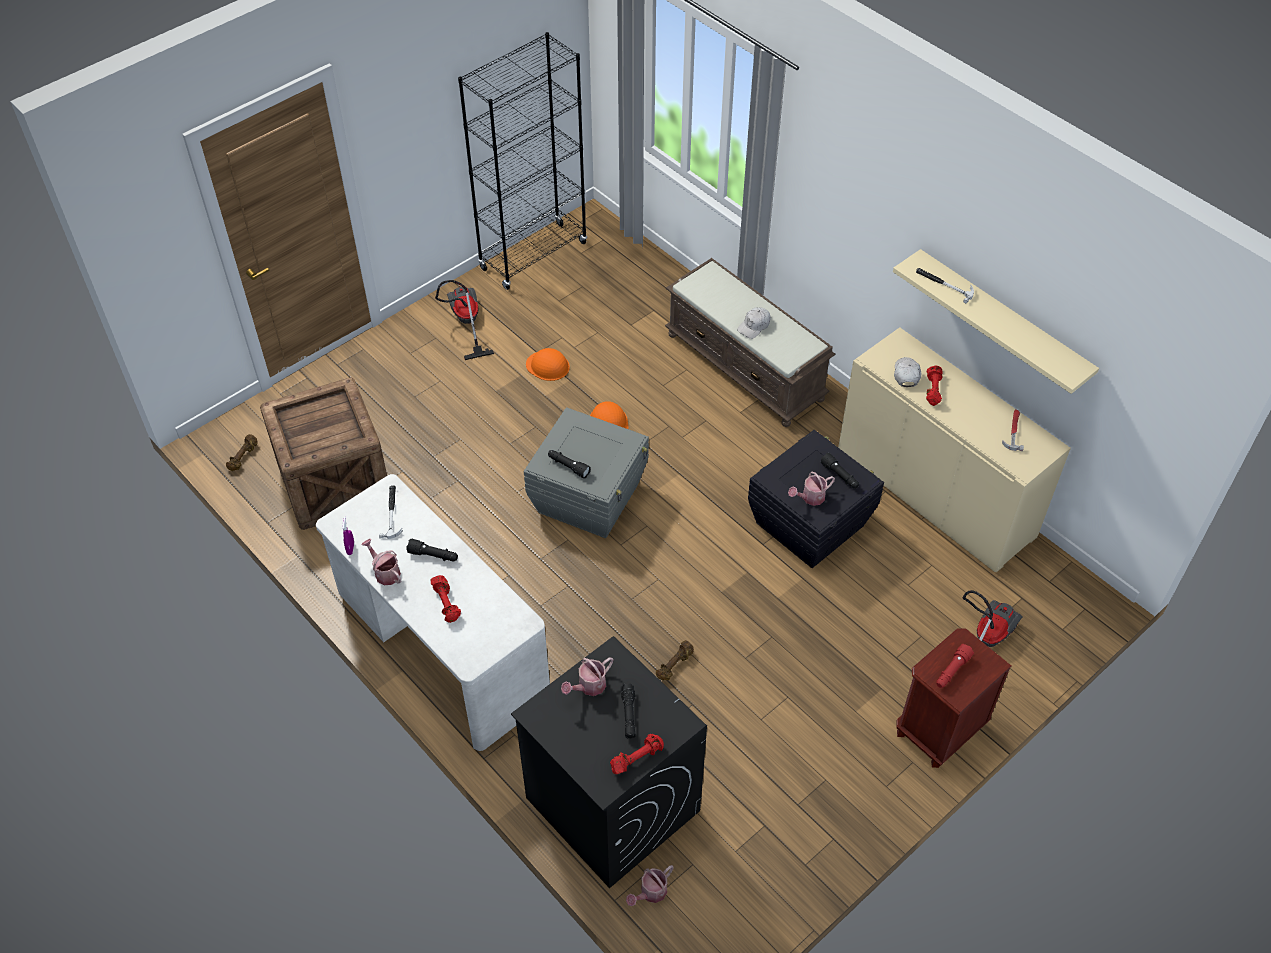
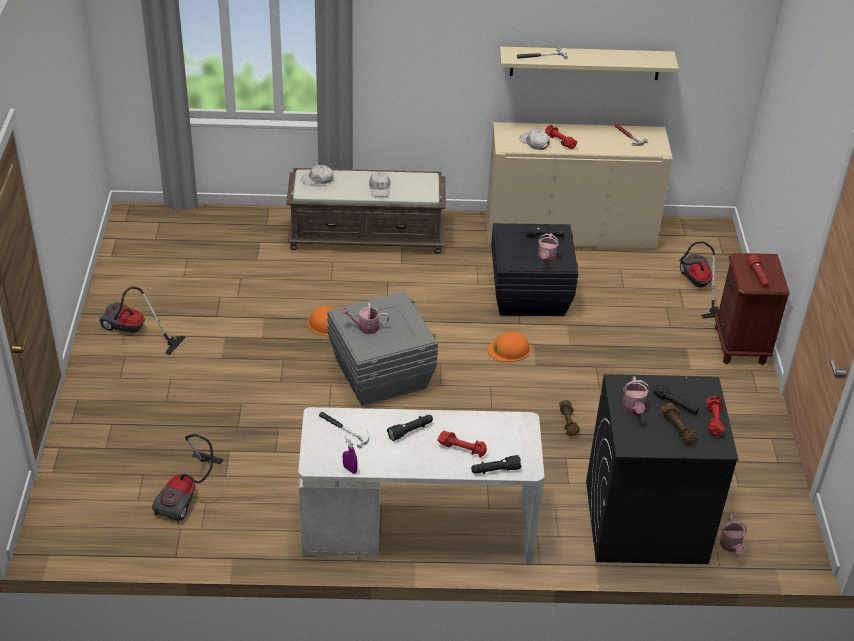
camera: 50 degrees left, 10 degrees down
brown dumbbell [226,434,258,471] -> brown dumbbell moved to [661,403,697,444]
crate [260,377,387,530] -> vacuum cleaner [152,434,223,523]
watering can [362,539,402,585] -> watering can moved to [341,302,389,334]
black bookcase [458,32,587,290] -> none
orange hard hat [526,348,570,381] -> orange hard hat moved to [488,331,531,362]
black flashlight [548,450,591,478] -> black flashlight moved to [471,455,521,474]
none -> white cap [301,165,333,185]

